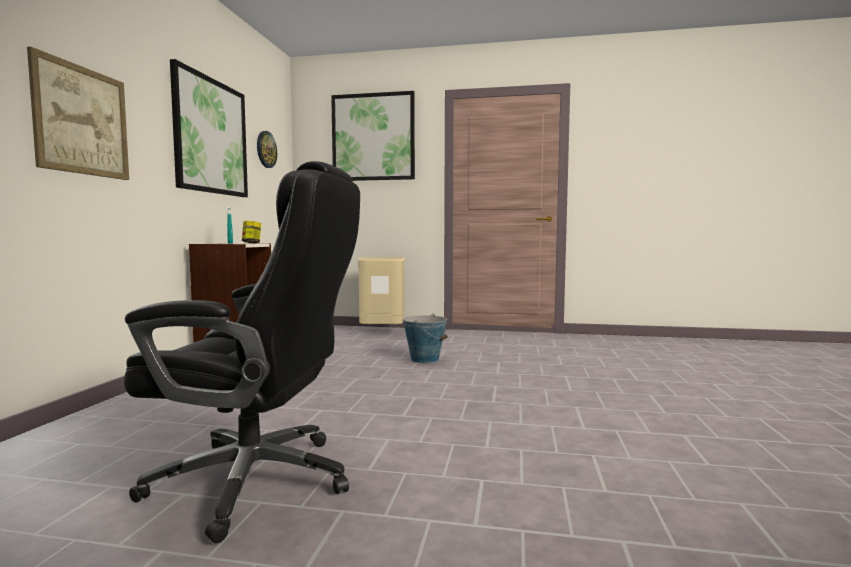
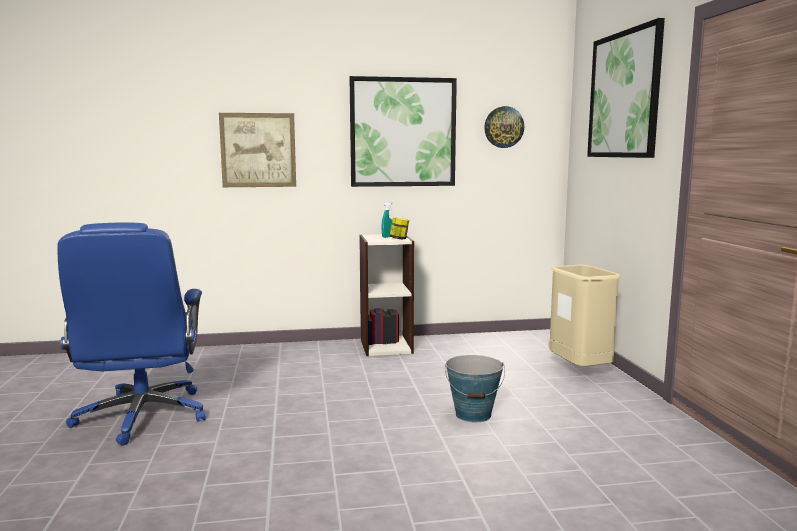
camera: 70 degrees right, 5 degrees up
black office chair [124,161,360,543] -> blue office chair [57,223,206,446]

